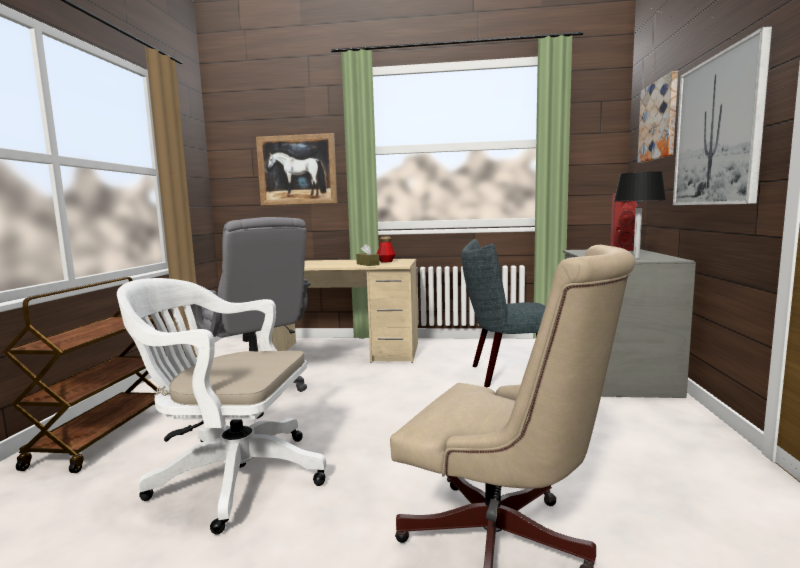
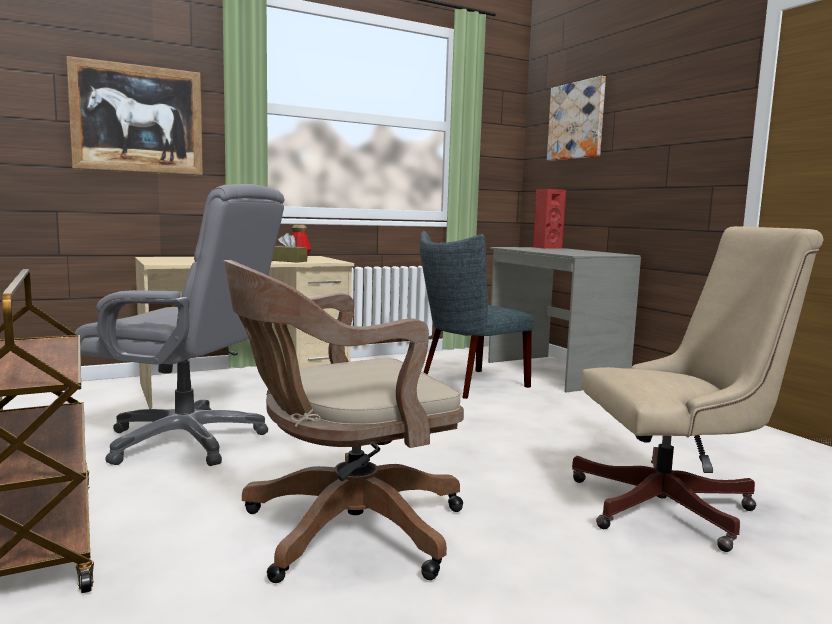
camera: 35 degrees left, 0 degrees up
white office chair [117,278,326,534] -> brown office chair [224,260,464,583]
black table lamp [614,171,666,258] -> none
picture [673,26,772,205] -> none

